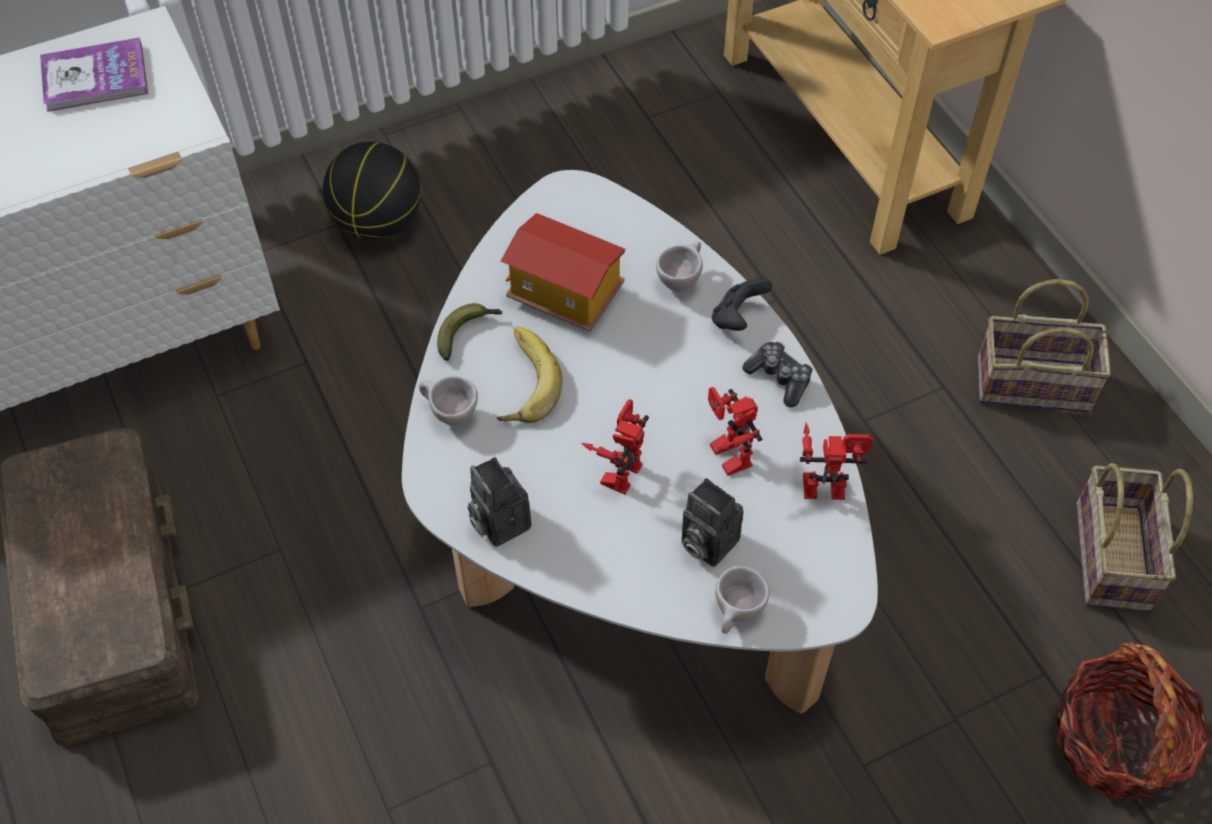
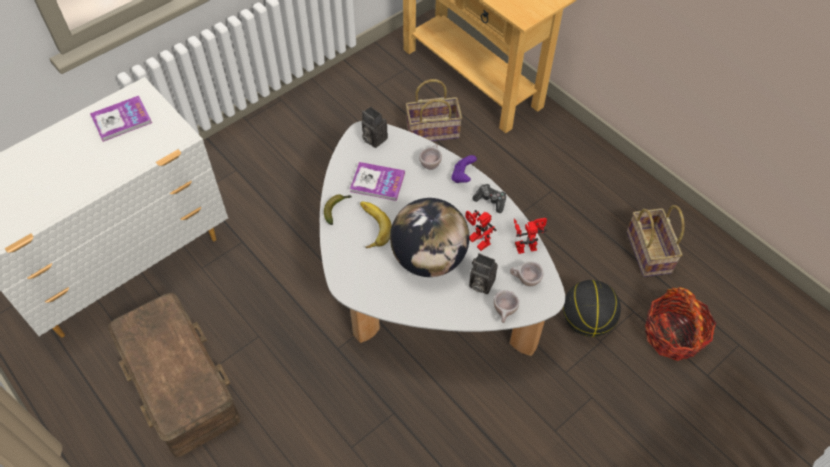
camera: 15 degrees left, 0 degrees up
basketball [323,142,421,240] -> basketball moved to [563,280,621,337]
beige cup [419,376,478,425] -> beige cup moved to [510,261,543,286]
camera [468,457,532,547] -> camera moved to [362,107,388,148]
toy house [501,213,625,331] -> book [350,162,405,201]
toy robot [581,399,649,494] -> globe [390,198,469,277]
black game controller [712,278,772,331] -> purple game controller [451,155,477,183]
basket [977,279,1111,412] -> basket moved to [406,79,462,141]

